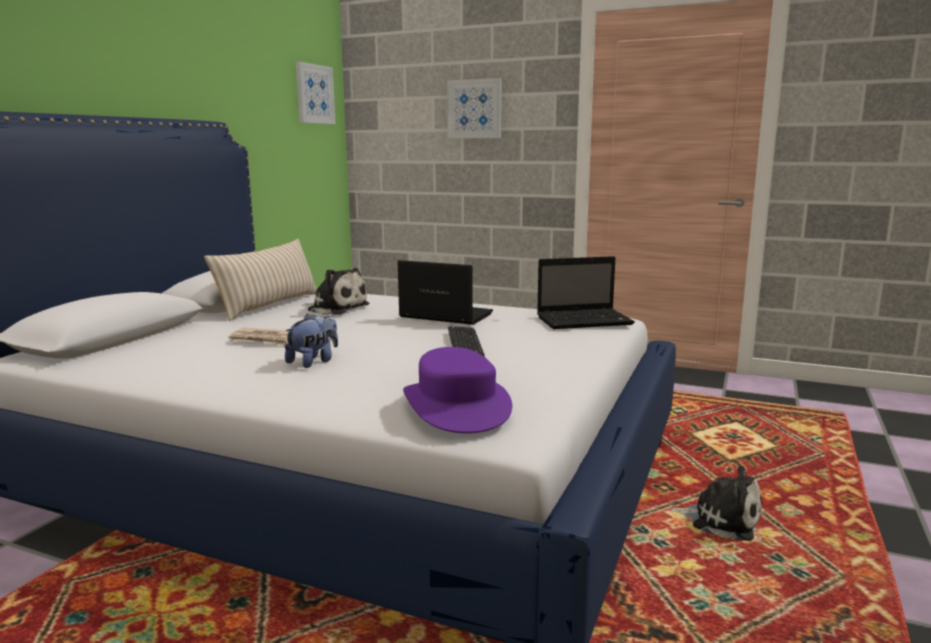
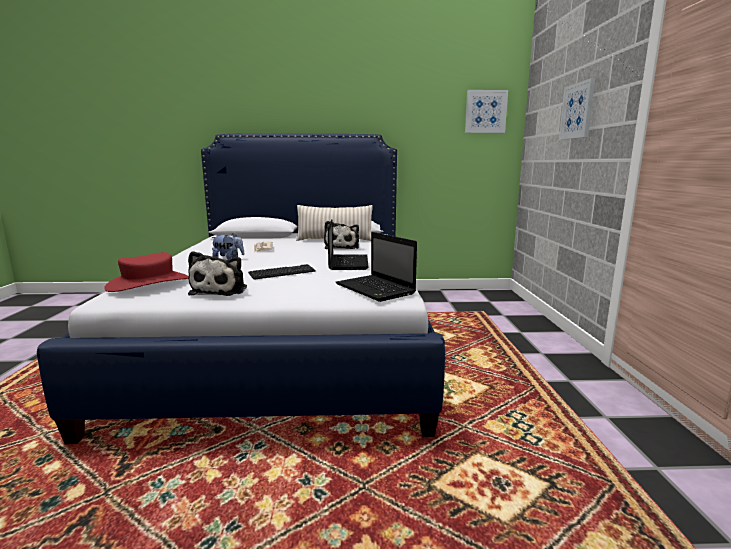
camera: 65 degrees right, 0 degrees up
purple hat [403,347,512,433] -> red hat [104,252,189,292]
plush toy [669,466,762,541] -> plush toy moved to [188,251,247,296]

